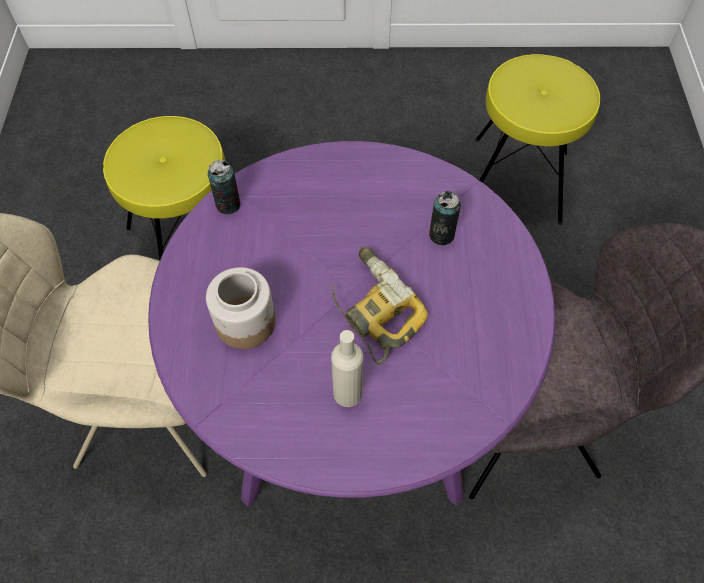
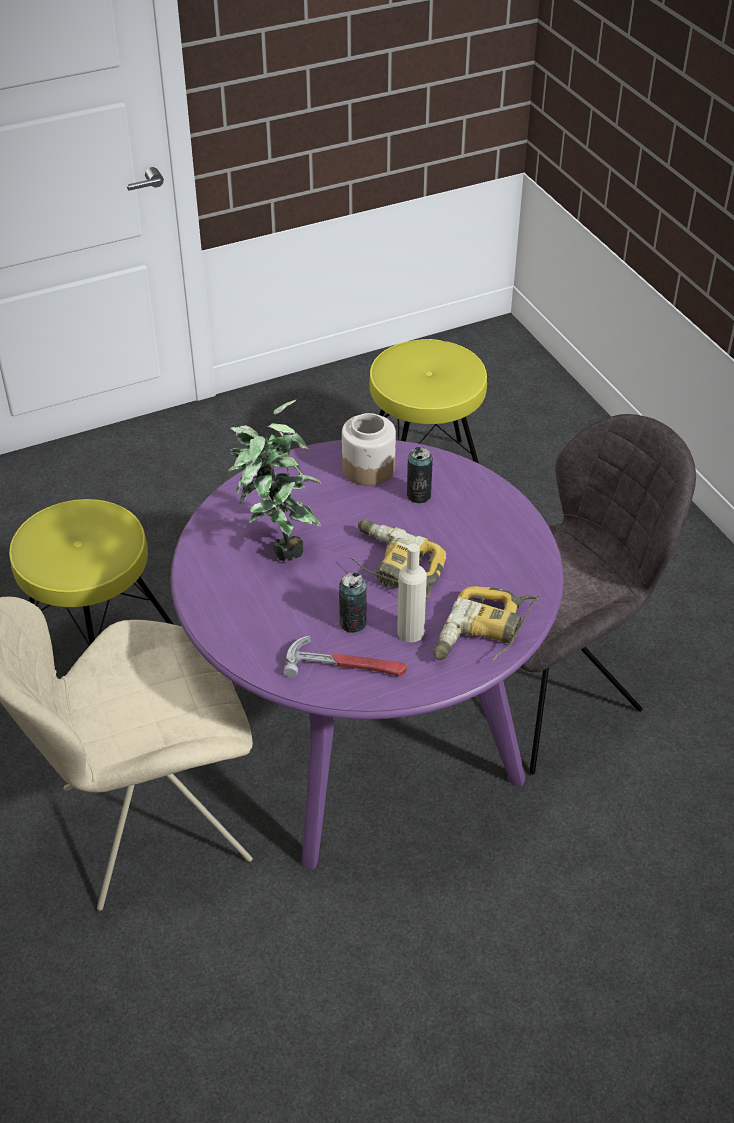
camera: 25 degrees left, 15 degrees down
jar [206,267,276,349] -> jar moved to [342,413,396,486]
can [208,160,240,214] -> can moved to [339,573,367,633]
none -> potted plant [228,400,322,561]
none -> hammer [284,636,407,677]
none -> power drill [433,586,540,661]

